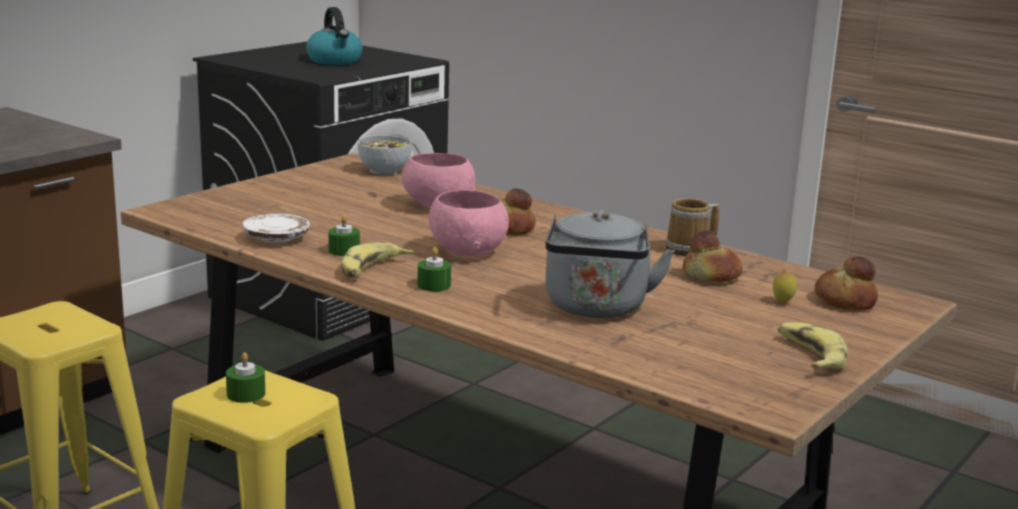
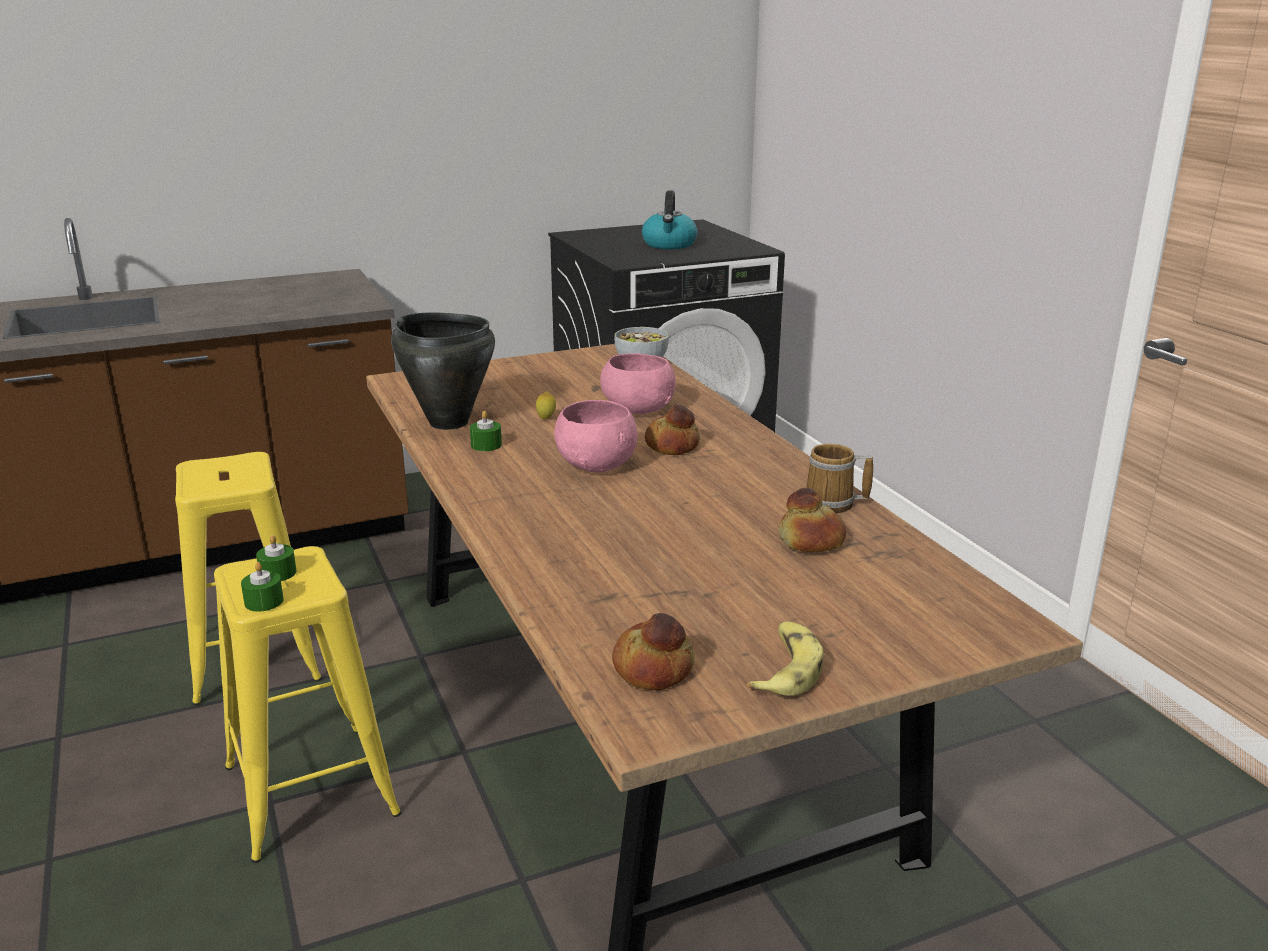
camera: 30 degrees right, 5 degrees up
white plate [243,214,310,243] -> black cooking pot [391,313,495,430]
banana [341,242,413,278] -> none
green candle [417,247,451,291] -> green candle moved to [241,562,284,612]
grey kettle [545,210,675,318] -> none
lemon [773,270,797,303] -> lemon moved to [536,391,556,419]
bread [814,256,878,311] -> bread moved to [612,613,694,690]

